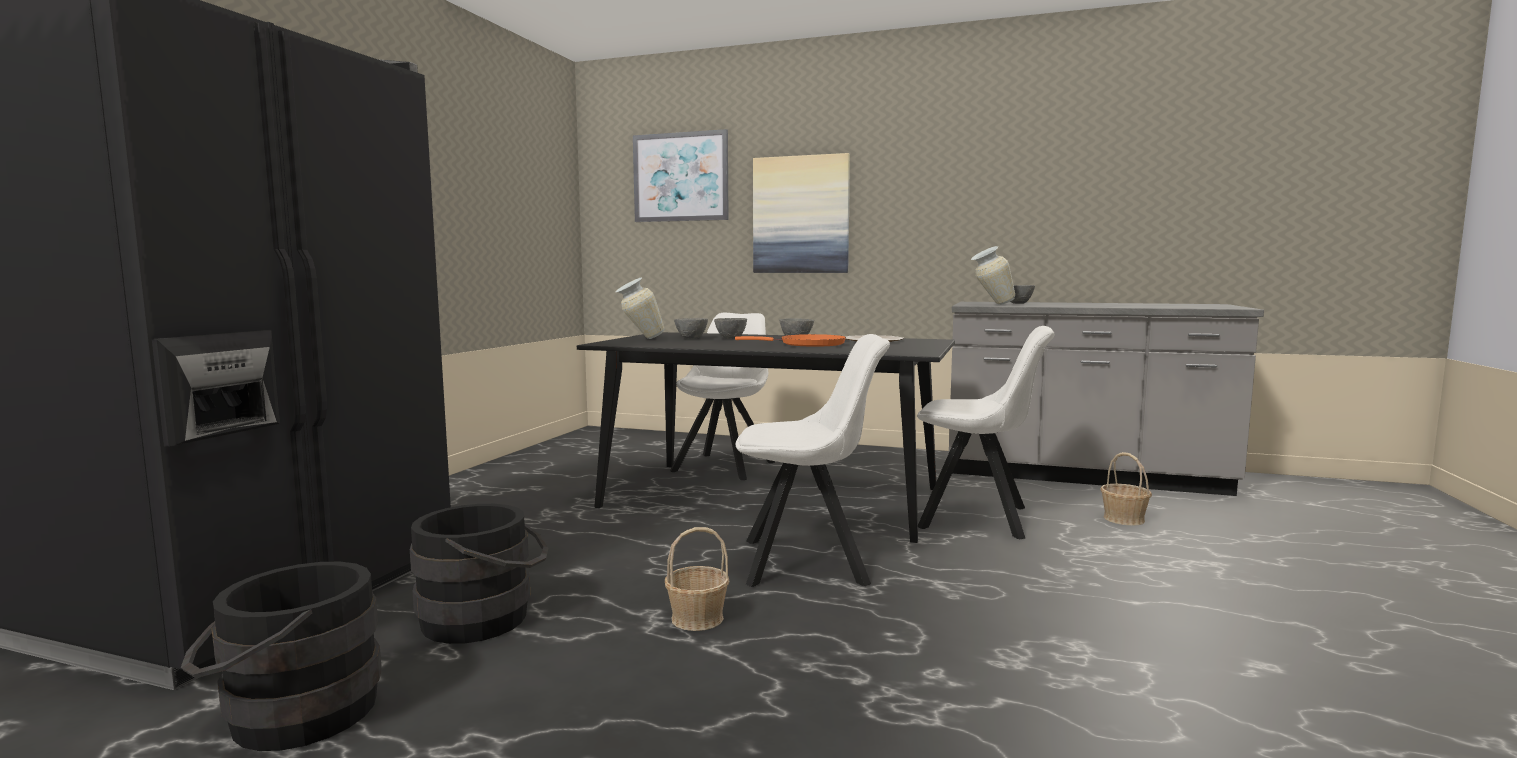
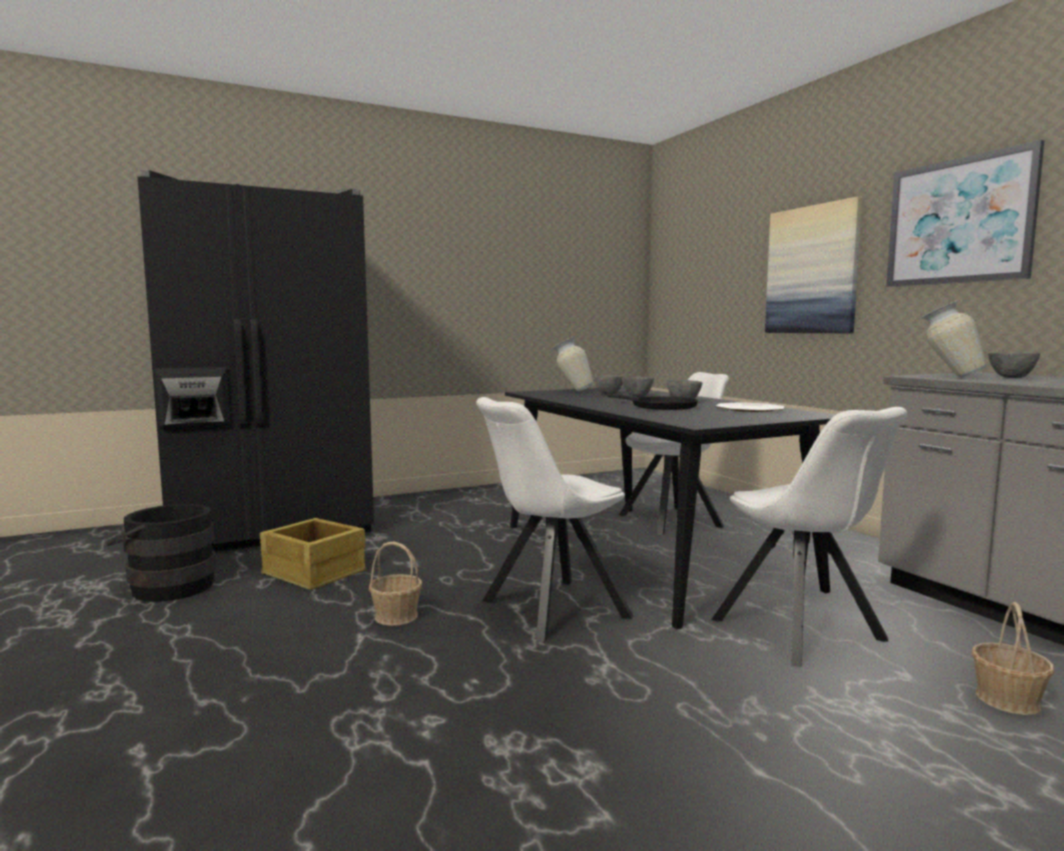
camera: 45 degrees right, 0 degrees up
black bucket [410,504,549,644] -> crate [260,518,366,590]
picture [633,129,729,222] -> picture moved to [886,140,1044,287]
orange frying pan [735,334,846,347] -> black frying pan [607,394,698,410]
white chair [736,334,890,587] -> white chair turned 105 degrees clockwise [477,397,633,643]

